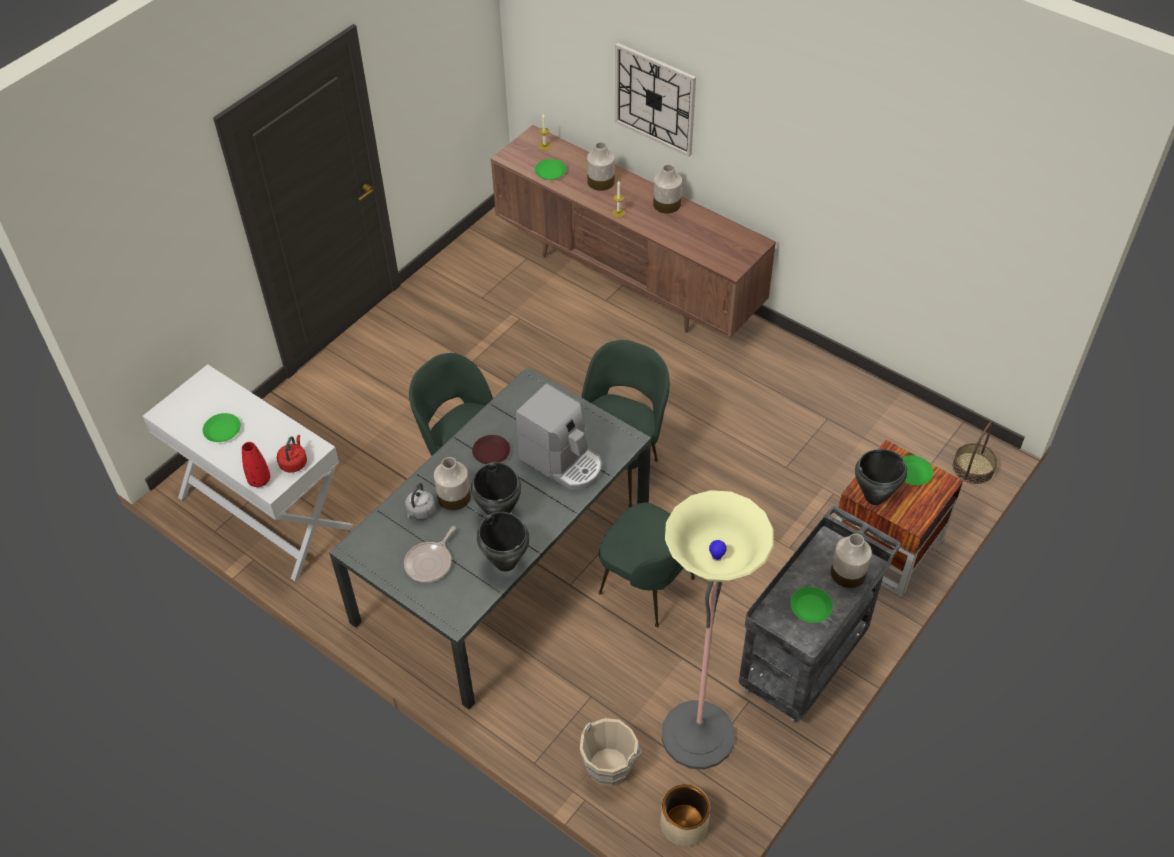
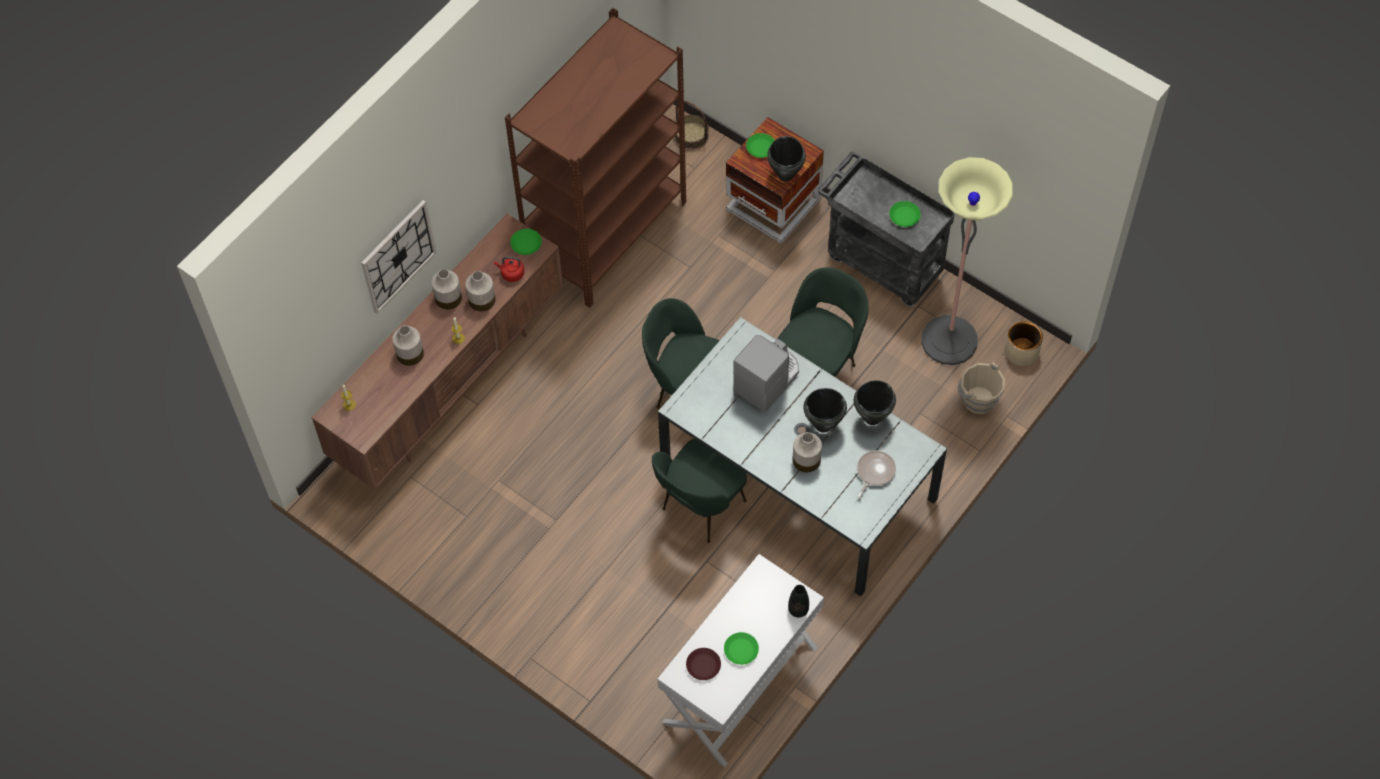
camera: 90 degrees left, 10 degrees up
red vase [242,442,270,487] -> black vase [788,585,809,618]
red kettle [277,435,307,473] -> red kettle moved to [494,257,524,282]
frying pan [404,526,456,583] -> frying pan turned 90 degrees counterclockwise [857,451,896,498]
grey kettle [405,483,435,520] -> none
brown plate [472,435,510,464] -> brown plate moved to [686,648,721,680]
green plate [535,159,566,180] -> green plate moved to [510,229,542,255]
beige vase [831,534,872,588] -> beige vase moved to [465,271,496,311]
none -> brown bookcase [505,8,686,308]

